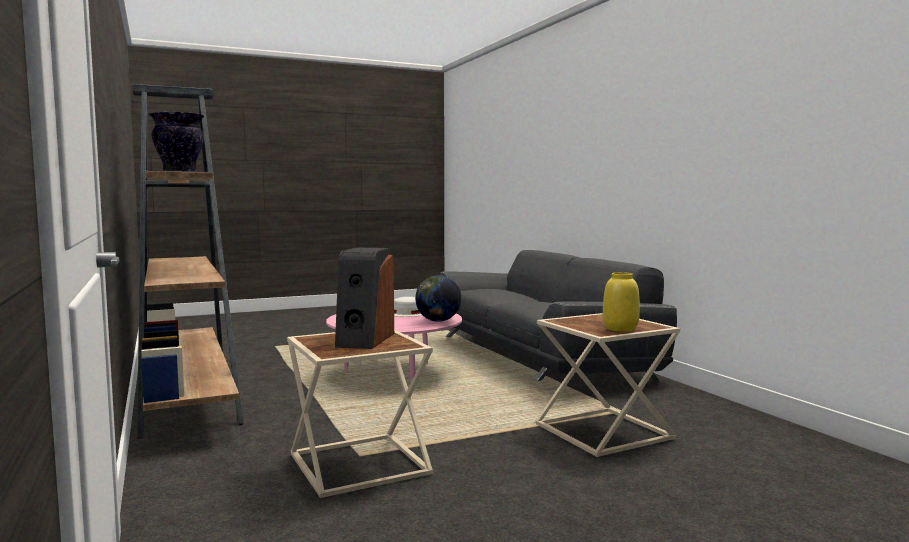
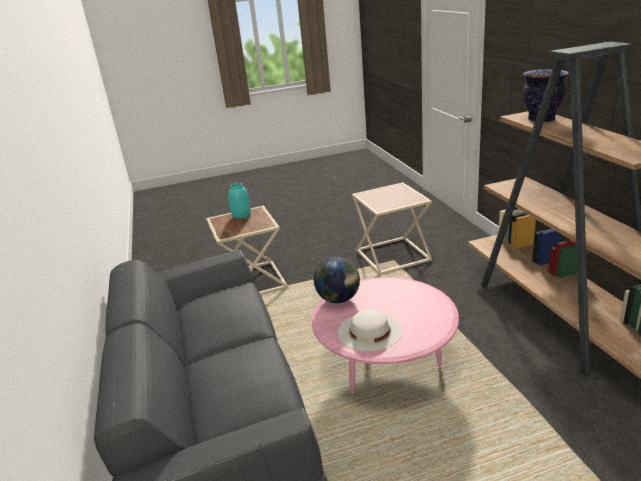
camera: 170 degrees left, 20 degrees up
speaker [335,248,394,349] -> none
yellow vase [603,272,640,332] -> turquoise vase [228,183,251,218]

